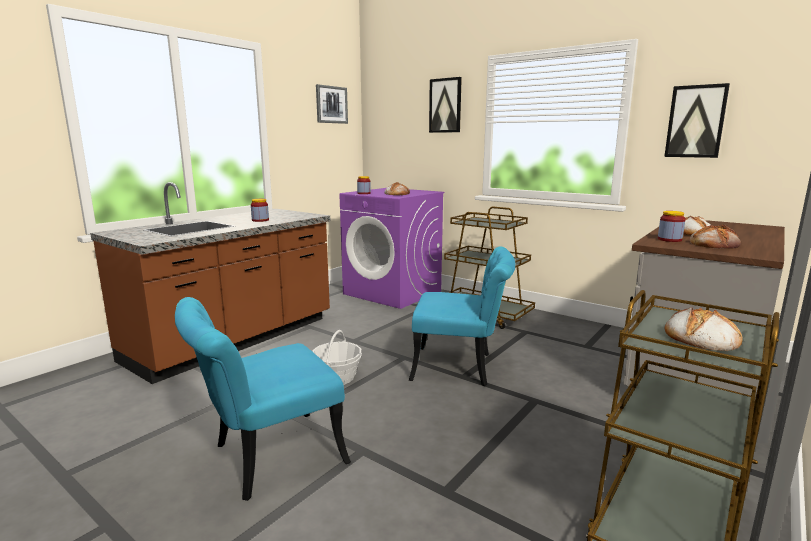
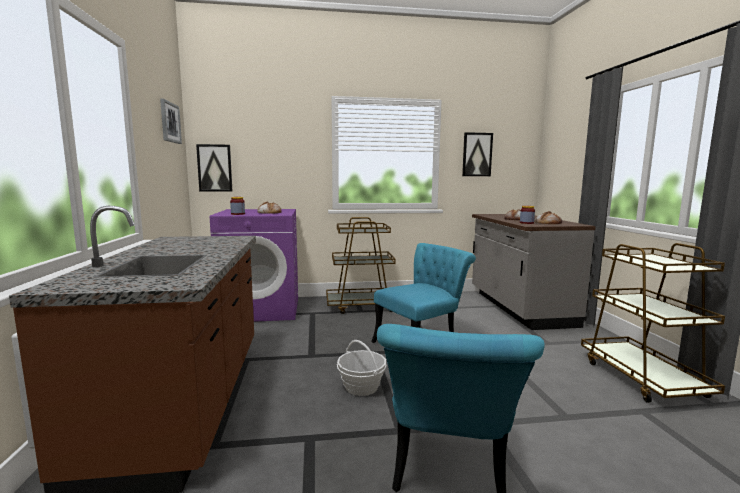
camera: 45 degrees left, 5 degrees down
jar [251,199,269,222] -> none
picture [429,77,462,133] -> picture moved to [196,144,232,191]
bread [665,307,743,351] -> none

